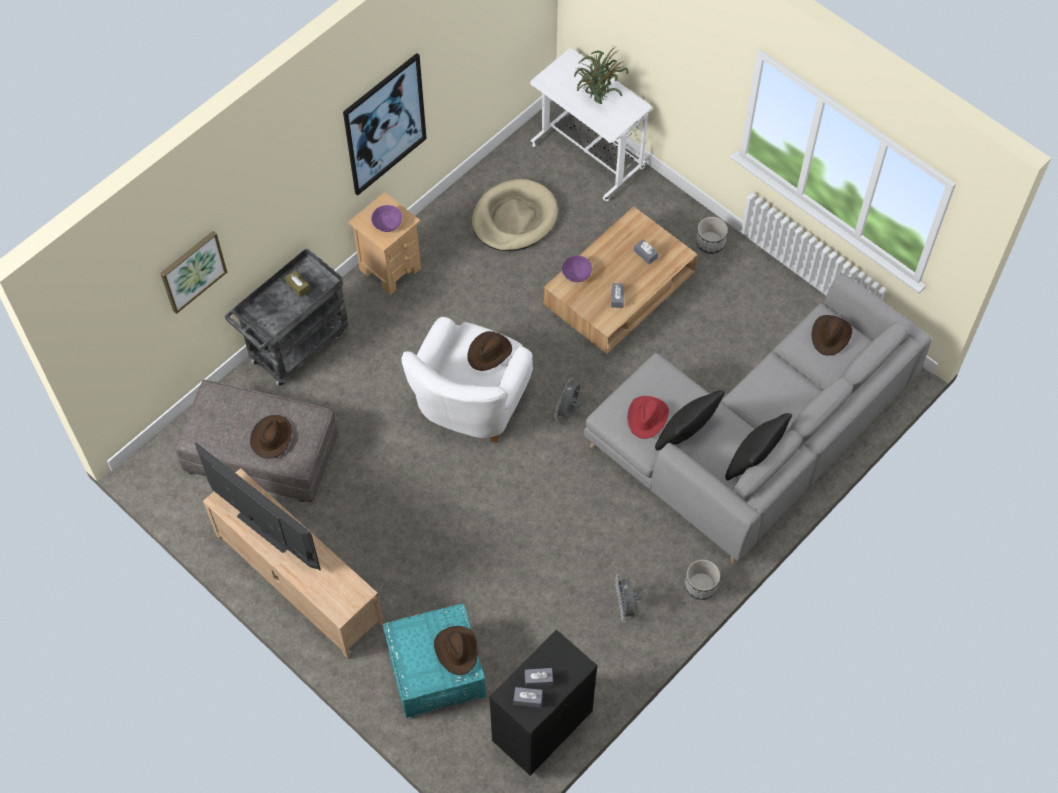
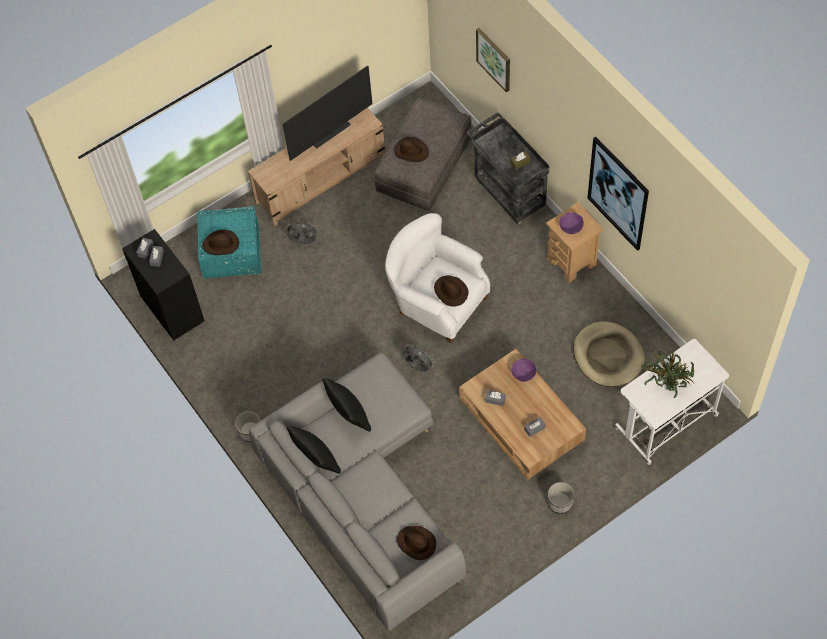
camera: 105 degrees right, 0 degrees up
grey fan [615,574,641,622] -> grey fan moved to [285,221,319,244]
red hat [627,396,669,439] -> none

